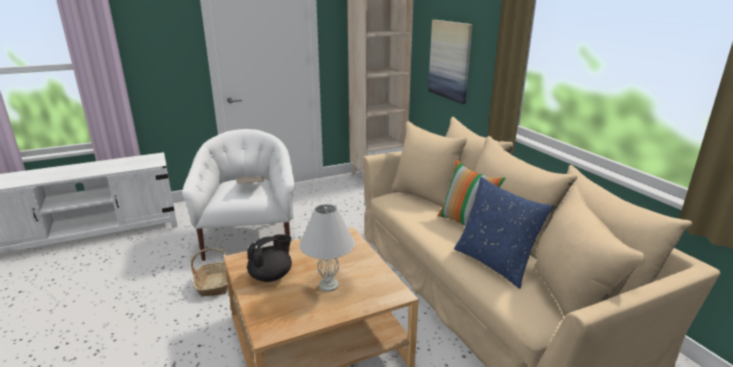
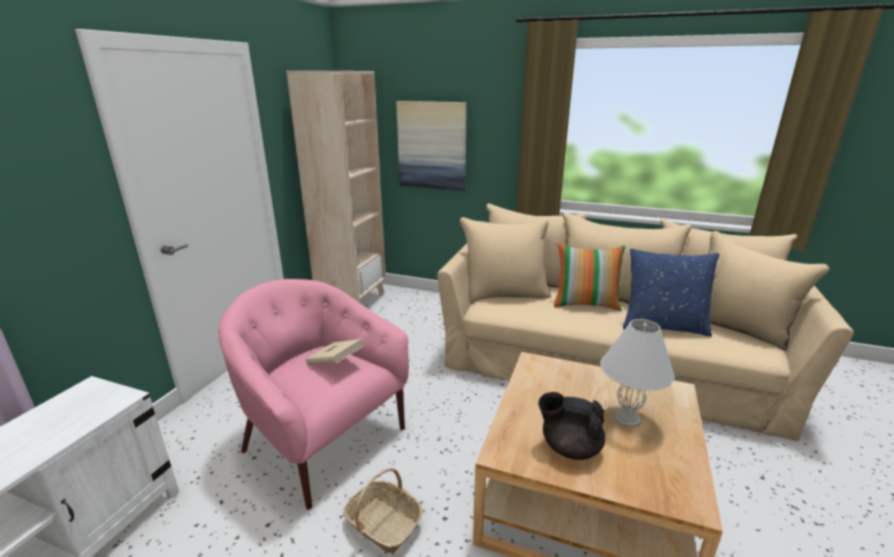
camera: 45 degrees left, 0 degrees up
white armchair [182,129,295,261] -> pink armchair [218,279,409,510]
black teapot [247,234,292,282] -> black teapot turned 75 degrees counterclockwise [538,392,605,460]

